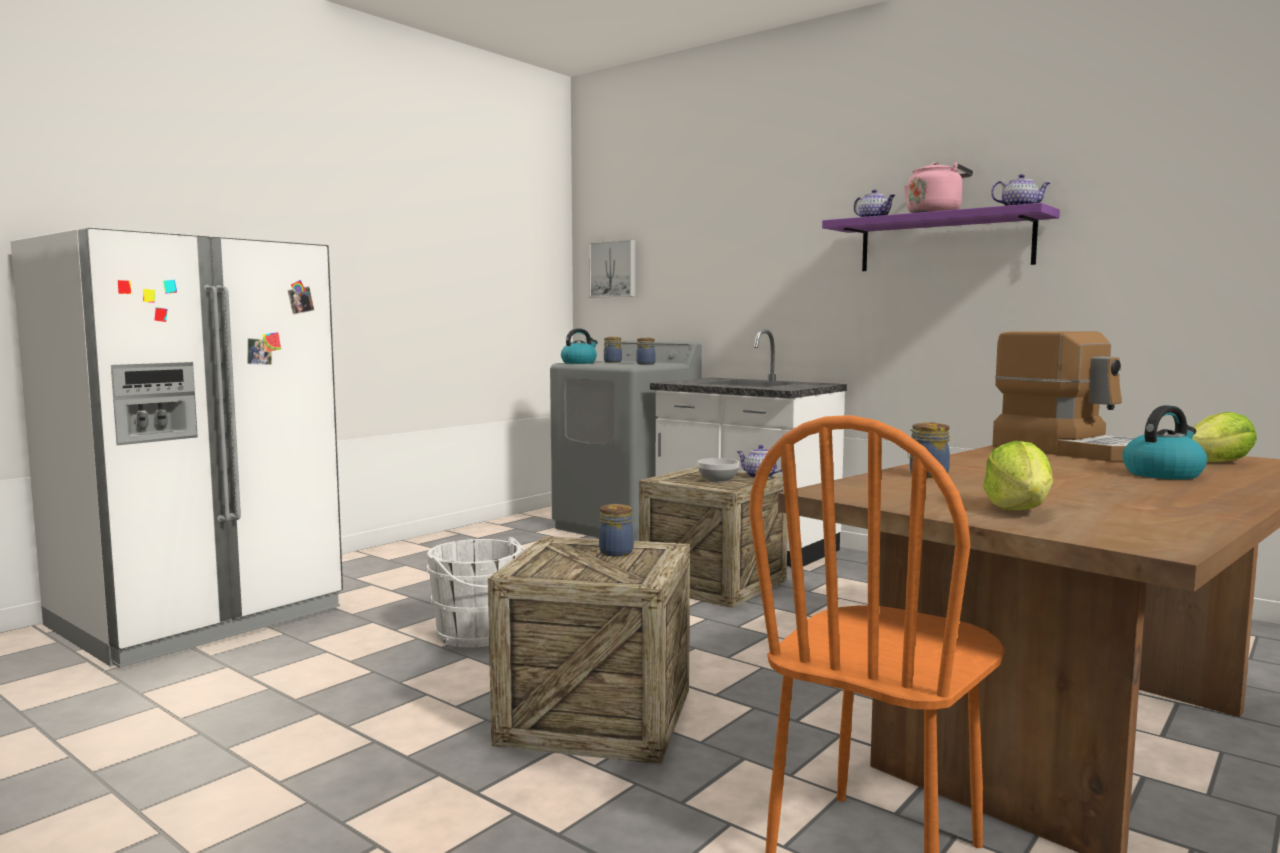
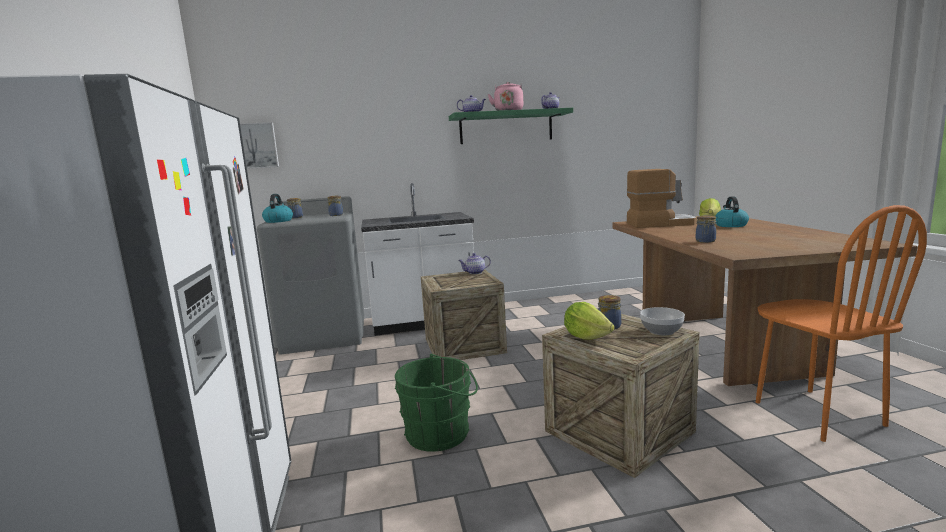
camera: 50 degrees left, 5 degrees up
white bucket [427,537,525,648] -> green bucket [395,354,478,452]
bowl [698,458,739,482] -> bowl moved to [640,307,685,335]
purple shelf [822,203,1060,271] -> green shelf [449,108,573,144]
lettuce [983,441,1053,510] -> lettuce moved to [564,302,615,340]

